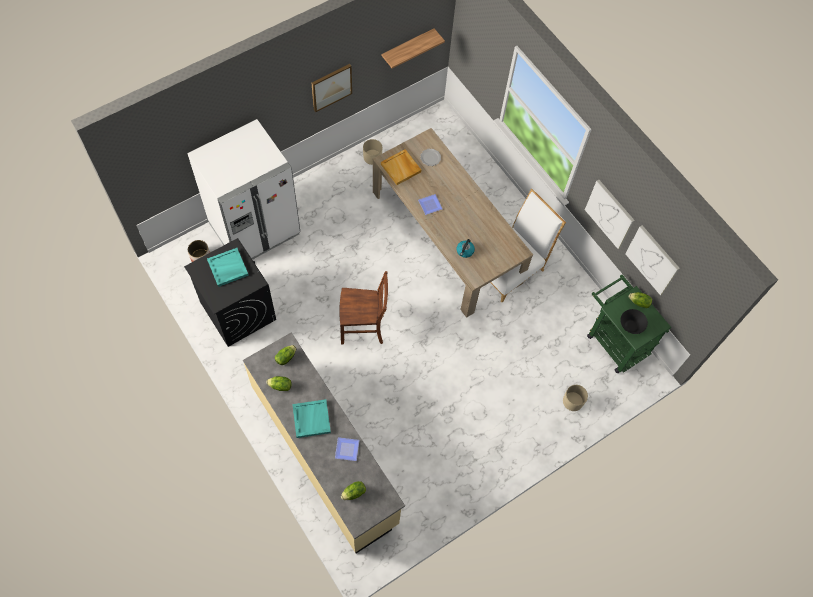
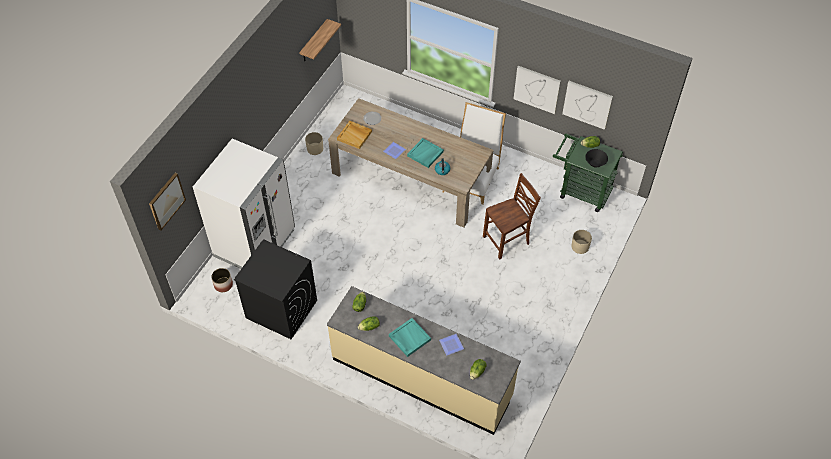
camera: 25 degrees left, 10 degrees down
turquoise tray [207,248,249,287] -> turquoise tray moved to [407,138,444,168]
picture [312,64,352,112] -> picture moved to [149,173,186,230]
brown chair [340,271,388,345] -> brown chair moved to [483,173,541,260]

